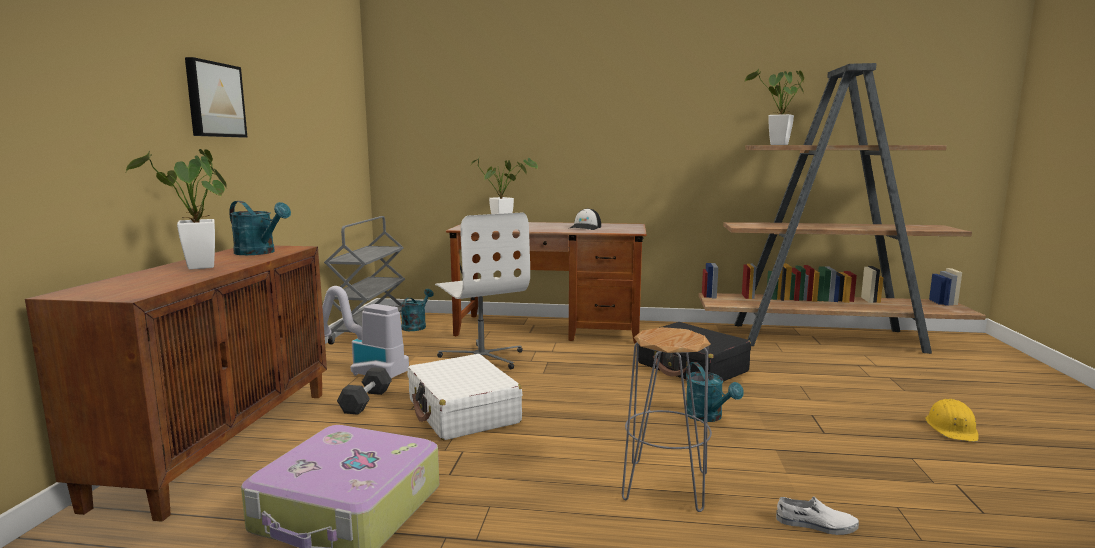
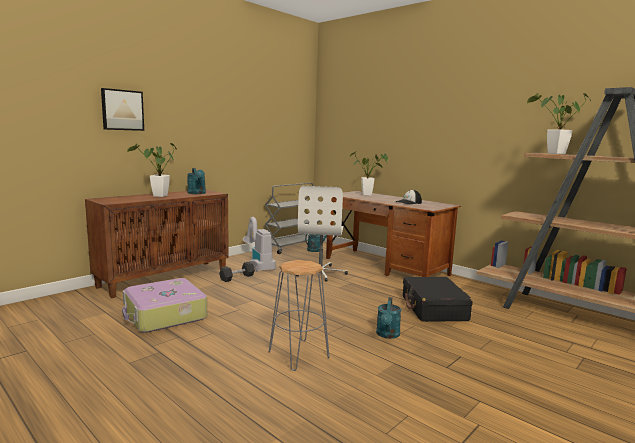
camera: 35 degrees right, 0 degrees up
picture [185,57,247,137] -> picture moved to [101,88,144,131]
white suitcase [407,354,523,440] -> none
white shoe [776,497,859,535] -> none
yellow hard hat [925,399,979,442] -> none

